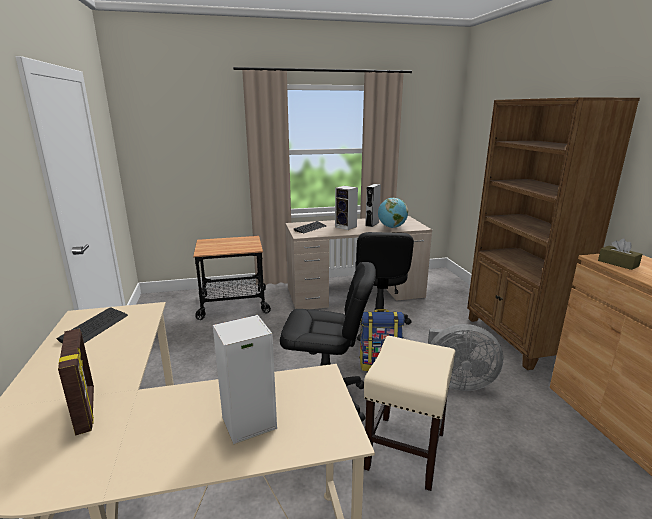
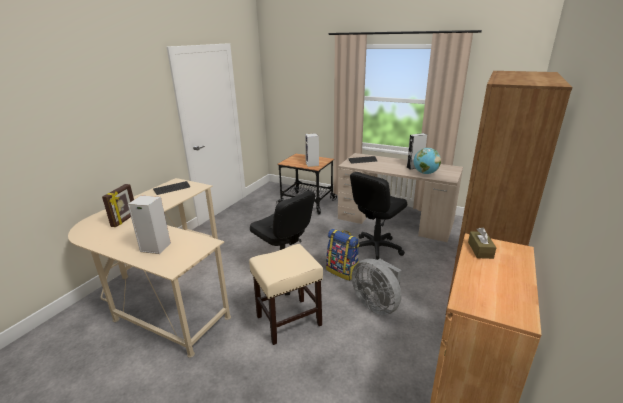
camera: 40 degrees right, 5 degrees up
speaker [335,186,358,230] -> speaker moved to [305,133,319,167]

